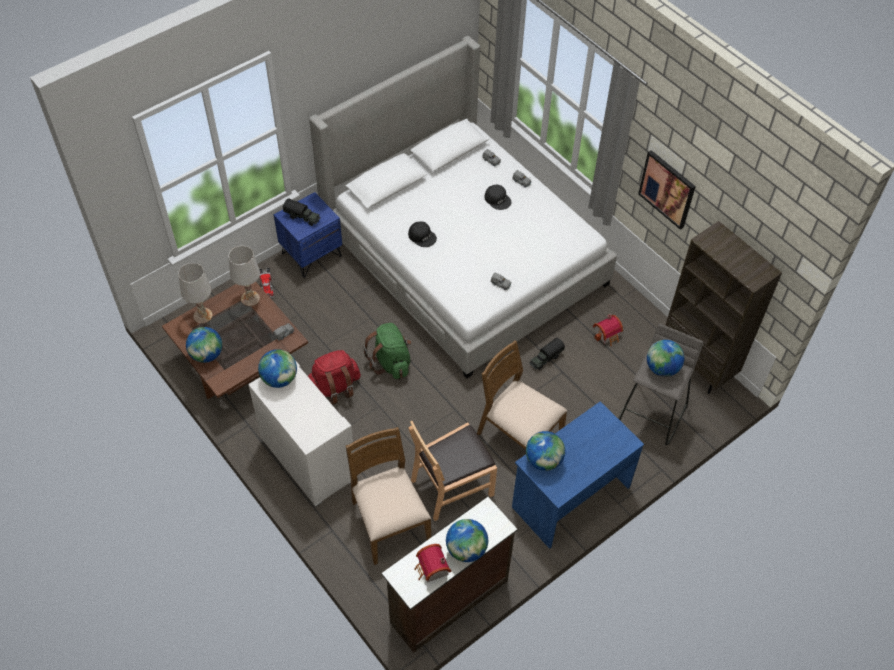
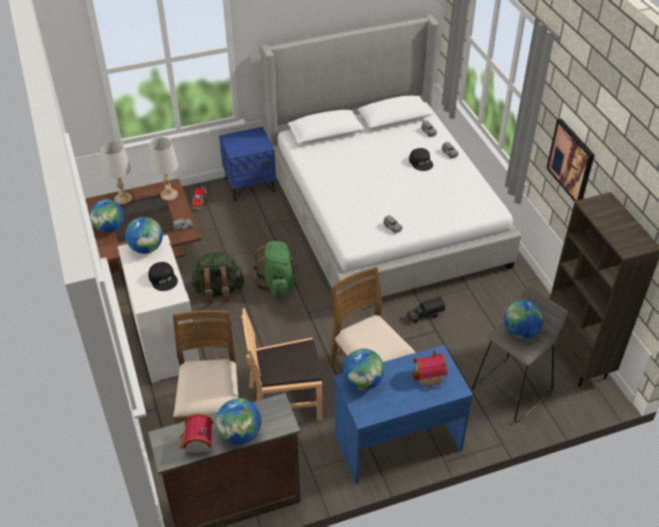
camera: 20 degrees right, 10 degrees down
toy truck [283,198,320,226] -> none
red backpack [308,350,361,405] -> green backpack [190,252,244,303]
black cap [408,221,437,247] -> black cap moved to [148,262,178,291]
toy house [593,314,623,346] -> toy house moved to [413,351,447,390]

